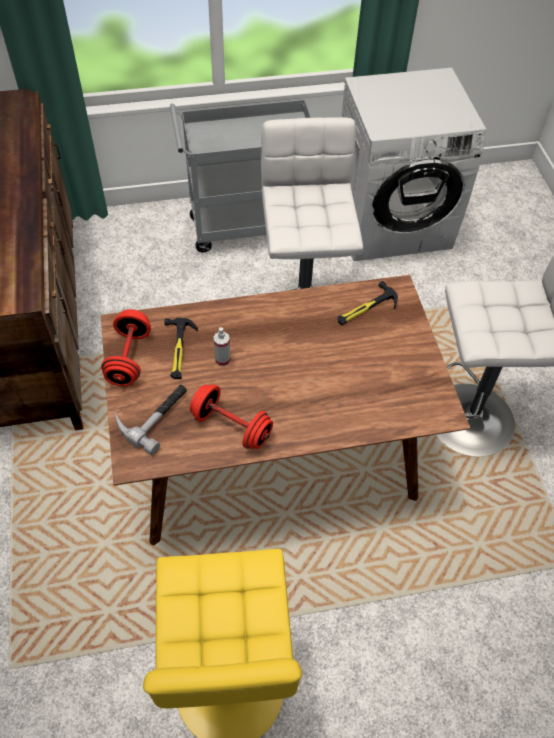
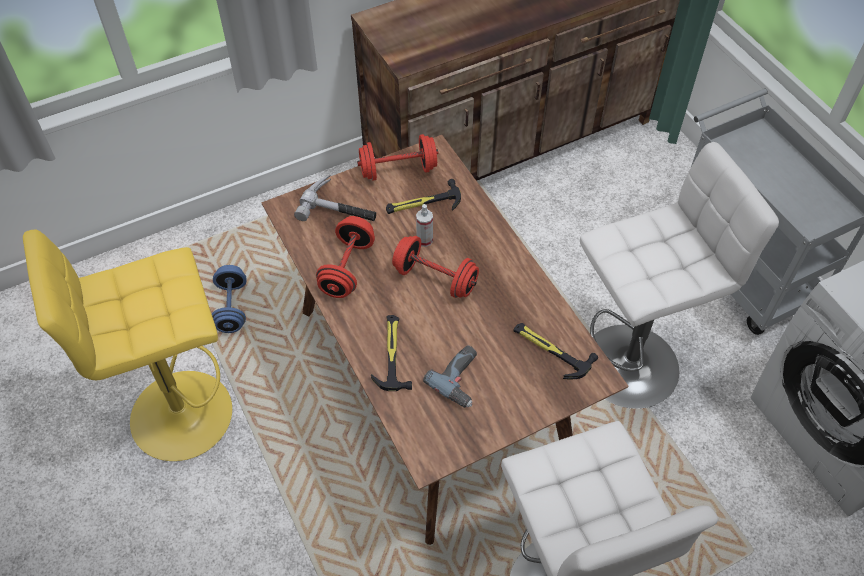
camera: 75 degrees right, 0 degrees up
none -> blue dumbbell [212,265,247,333]
none -> hammer [371,315,412,391]
none -> red dumbbell [392,236,479,298]
none -> power drill [423,346,477,408]

